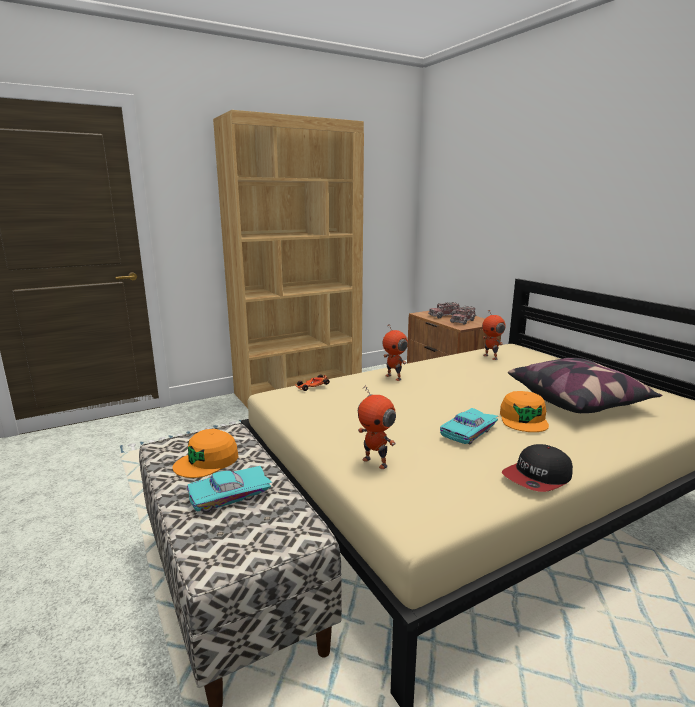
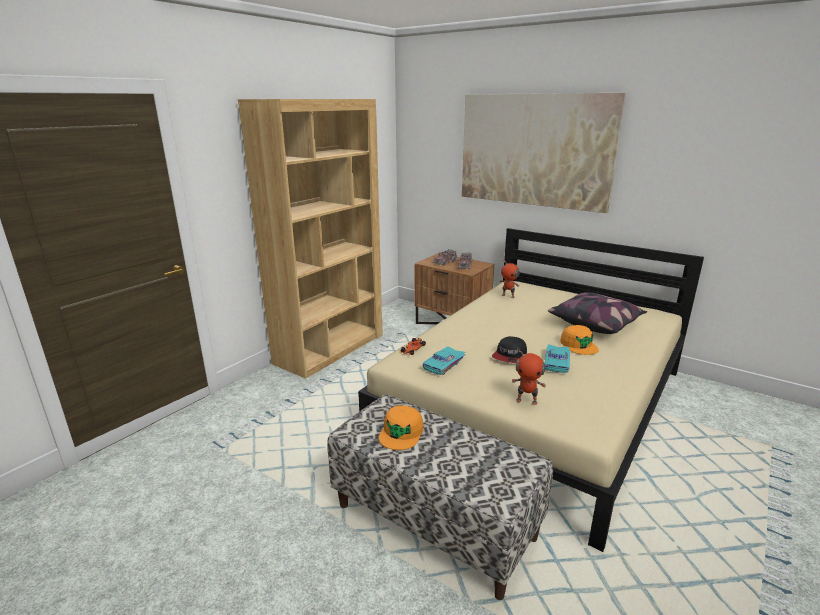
camera: 25 degrees left, 5 degrees up
turquoise toy car [187,466,272,513] -> turquoise toy car moved to [423,346,465,375]
toy robot [383,325,408,381] -> none
cap [502,444,573,492] -> cap moved to [492,336,527,363]
none -> picture [462,93,626,213]

